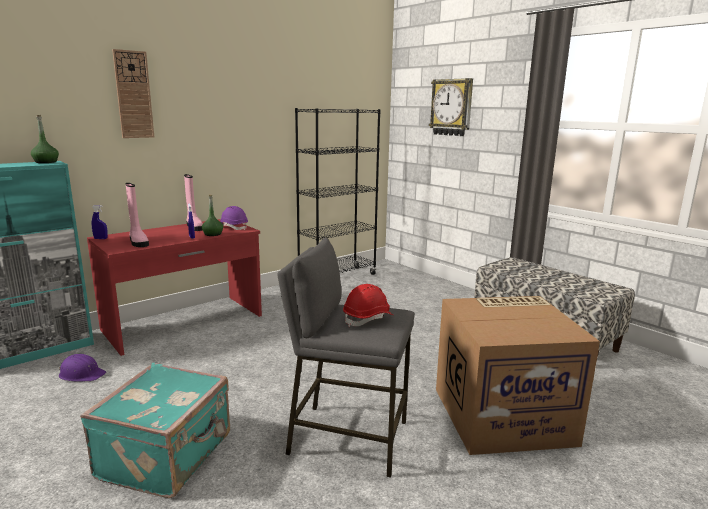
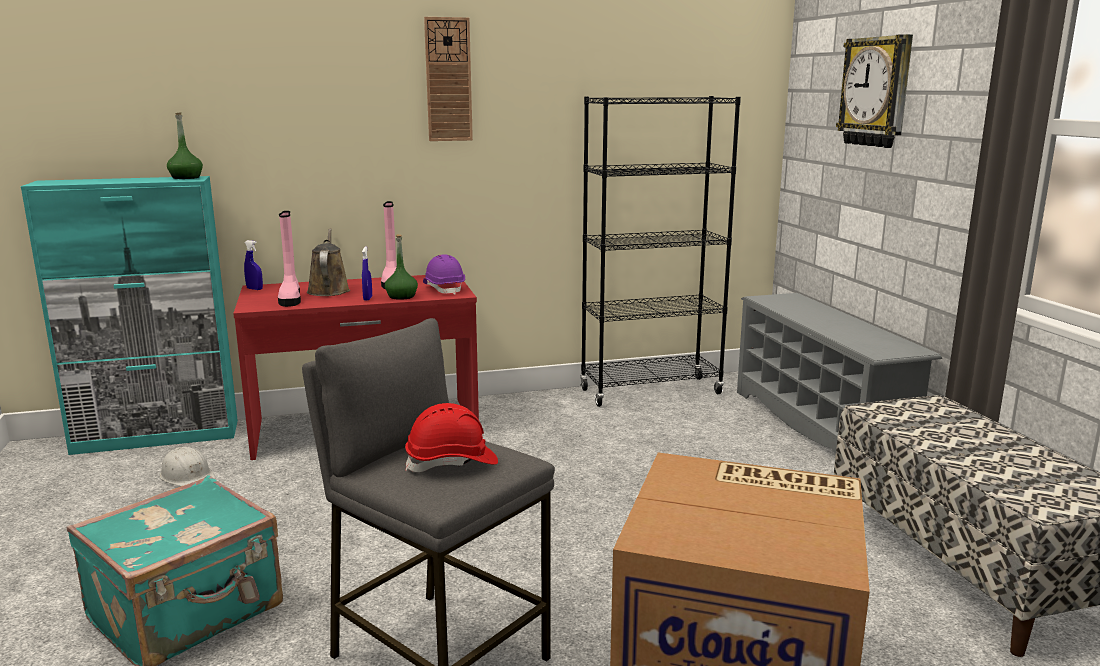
camera: 25 degrees right, 0 degrees up
purple hard hat [59,354,106,381] -> white hard hat [159,447,215,486]
wall clock [112,49,154,138] -> wall clock moved to [424,17,473,141]
none -> brown watering can [307,228,350,296]
none -> grey shoe rack [737,293,942,455]

